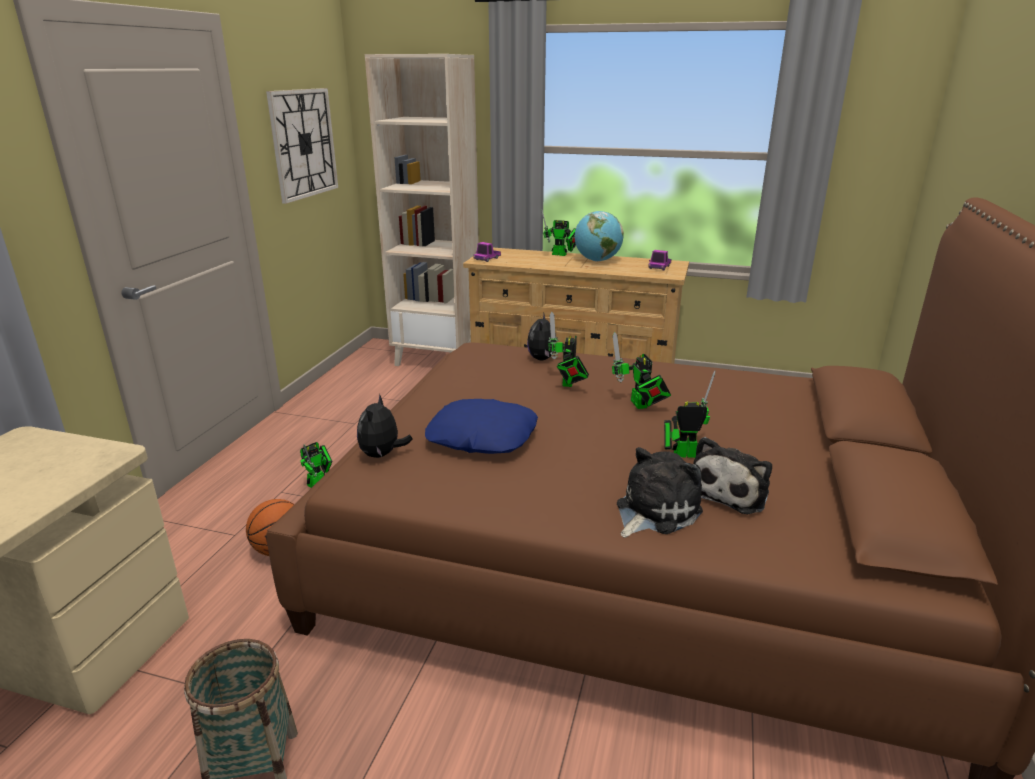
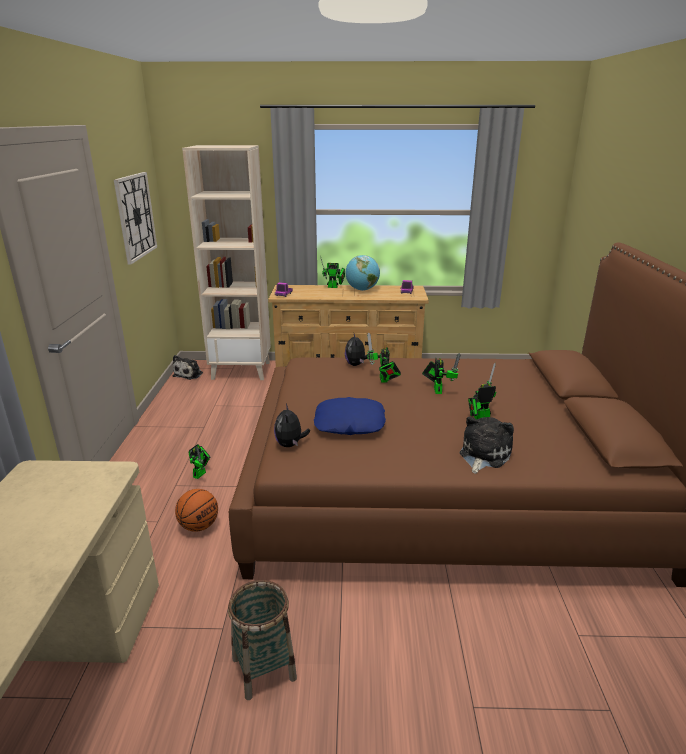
camera: 15 degrees left, 0 degrees up
toy robot [612,332,671,409] -> toy robot turned 150 degrees counterclockwise [422,353,461,394]
plush toy [693,437,772,514] -> plush toy moved to [173,355,203,380]

